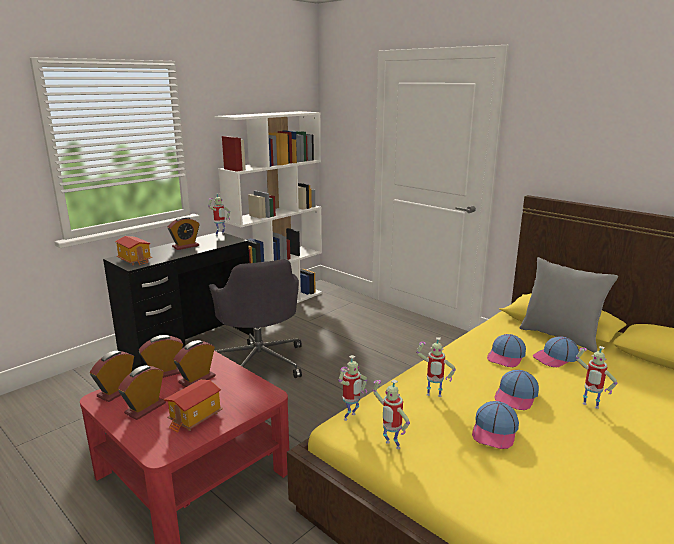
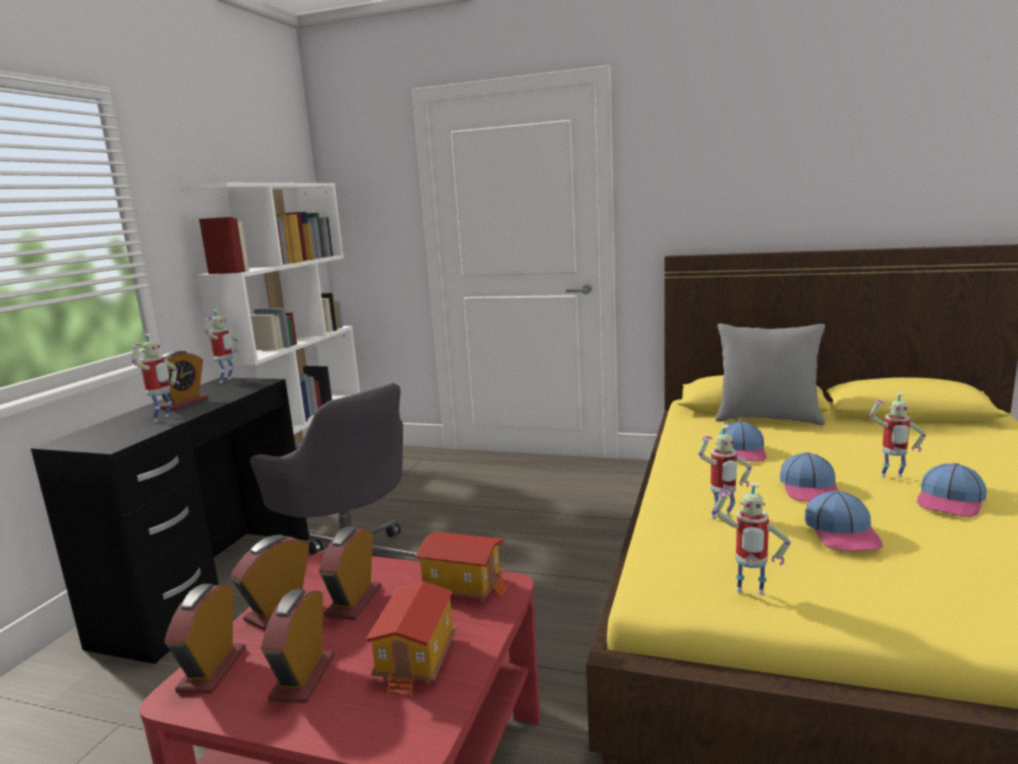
camera: 25 degrees left, 5 degrees down
toy house [115,236,152,265] -> toy house moved to [415,532,508,602]
toy robot [338,355,367,421] -> toy robot moved to [132,334,180,422]
cap [533,336,579,367] -> cap moved to [917,463,987,517]

